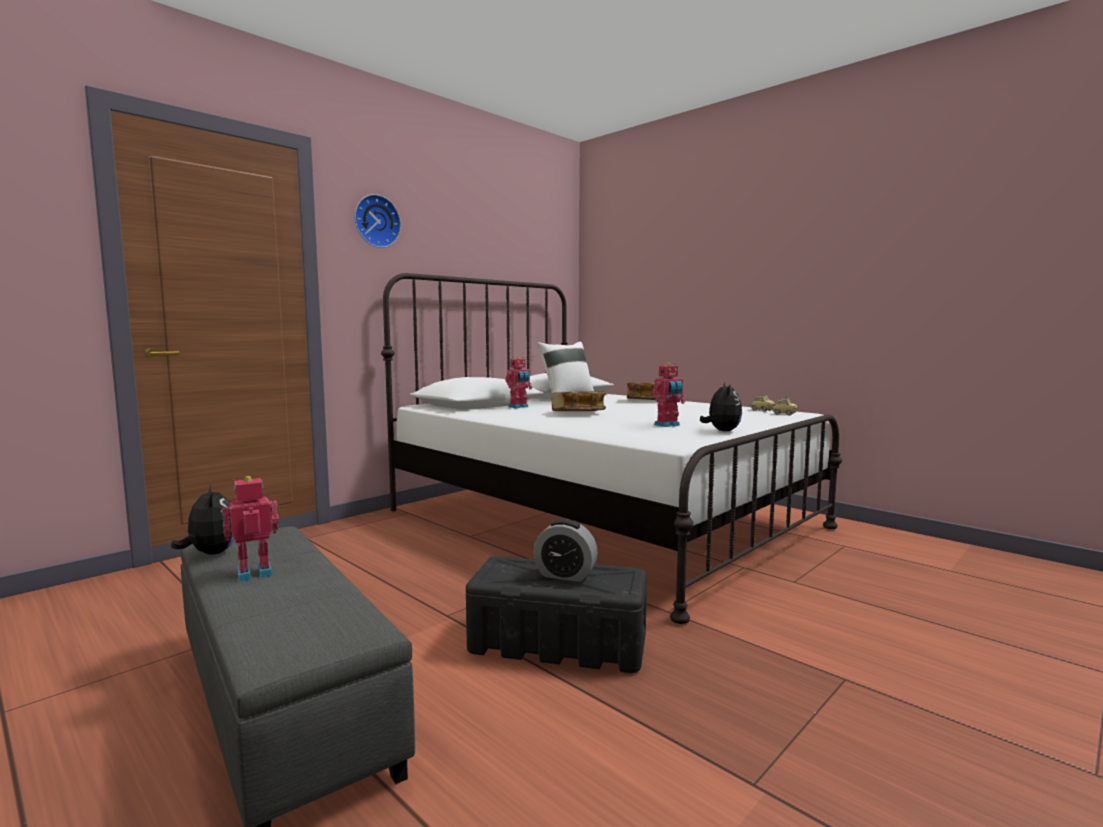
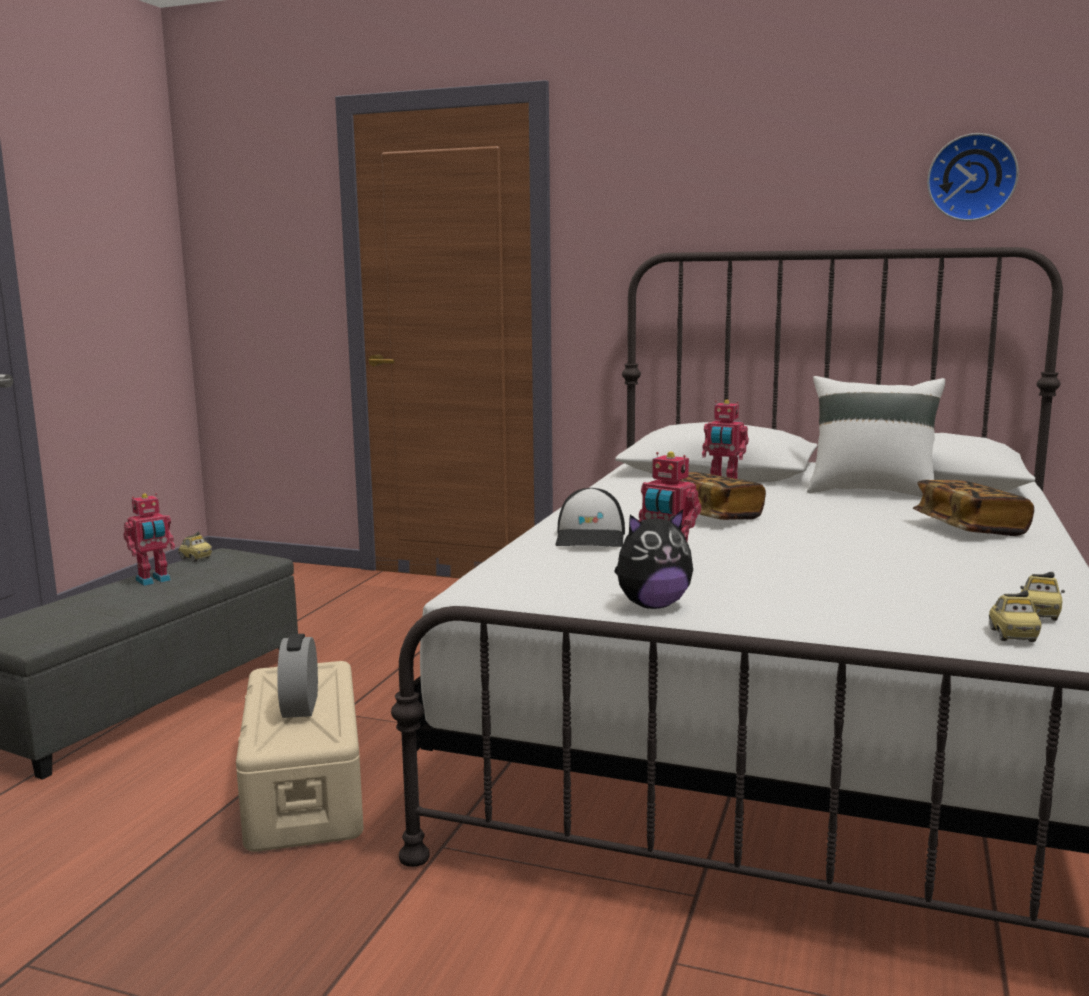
camera: 65 degrees right, 5 degrees up
plush toy [171,483,234,555] -> toy car [178,531,212,562]
toy robot [222,476,279,582] -> toy robot turned 105 degrees clockwise [124,493,175,586]
wall clock [354,194,401,248] -> wall clock moved to [927,133,1019,221]
black storage box [466,556,647,673] -> beige storage box [236,661,364,852]
none -> cap [556,487,625,547]

